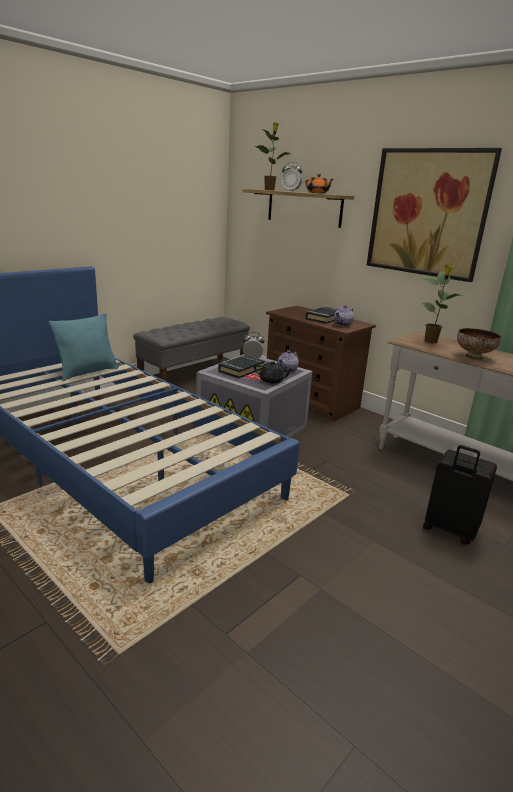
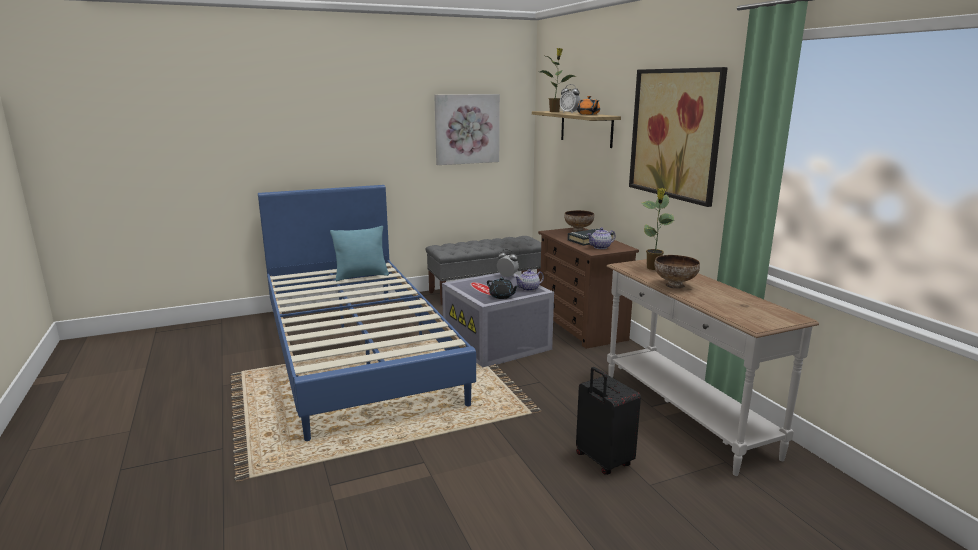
camera: 25 degrees right, 5 degrees down
black book [218,355,265,378] -> none
none -> picture [434,94,500,165]
none -> bowl [564,210,594,232]

